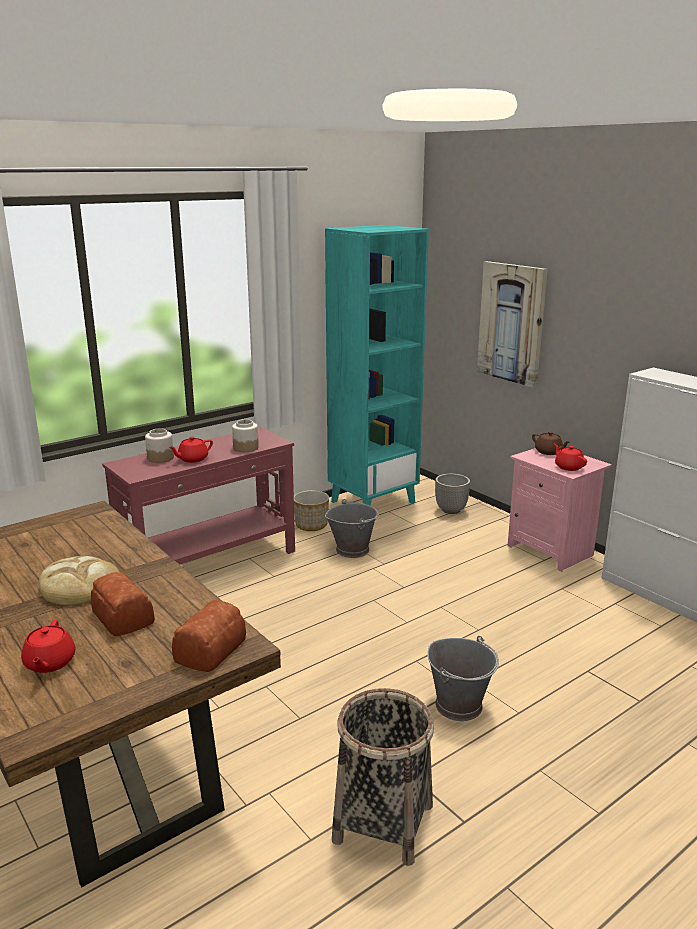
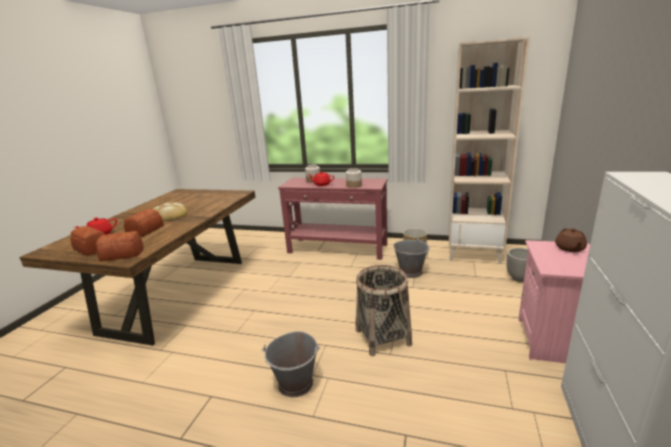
camera: 55 degrees right, 0 degrees up
turquoise bookcase [325,225,429,506] -> beige bookcase [449,36,530,264]
basket [332,688,434,866] -> basket moved to [356,265,412,356]
picture [477,261,548,388] -> none
red teapot [554,444,587,471] -> none
none -> bread [70,226,105,256]

